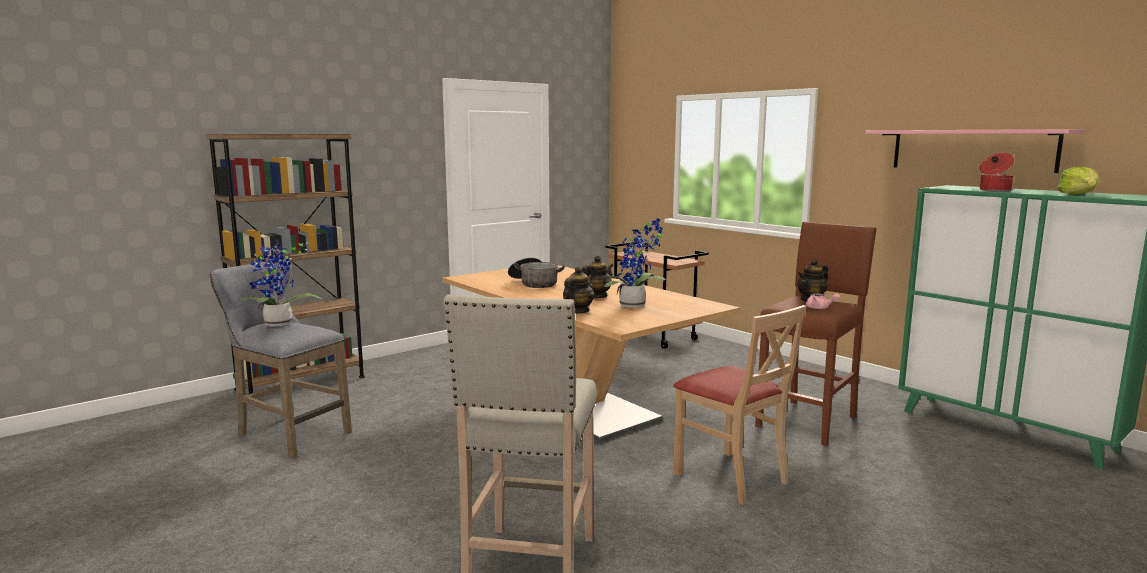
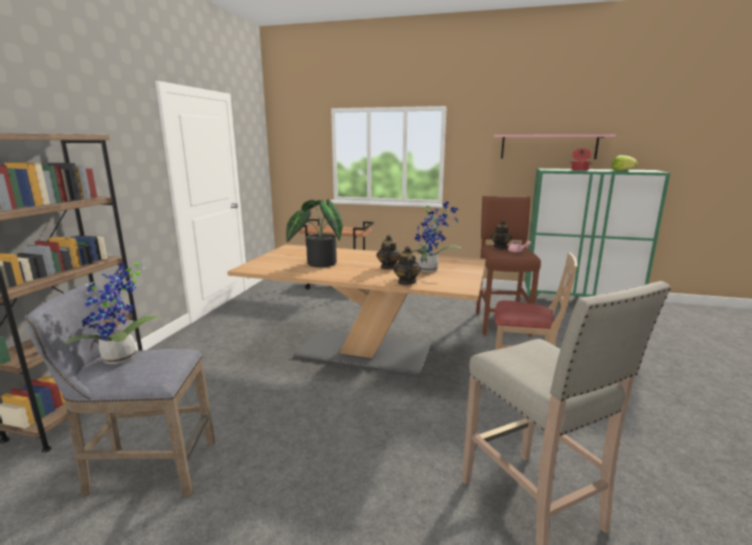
camera: 35 degrees left, 5 degrees up
cooking pot [508,258,565,288] -> potted plant [286,199,343,267]

